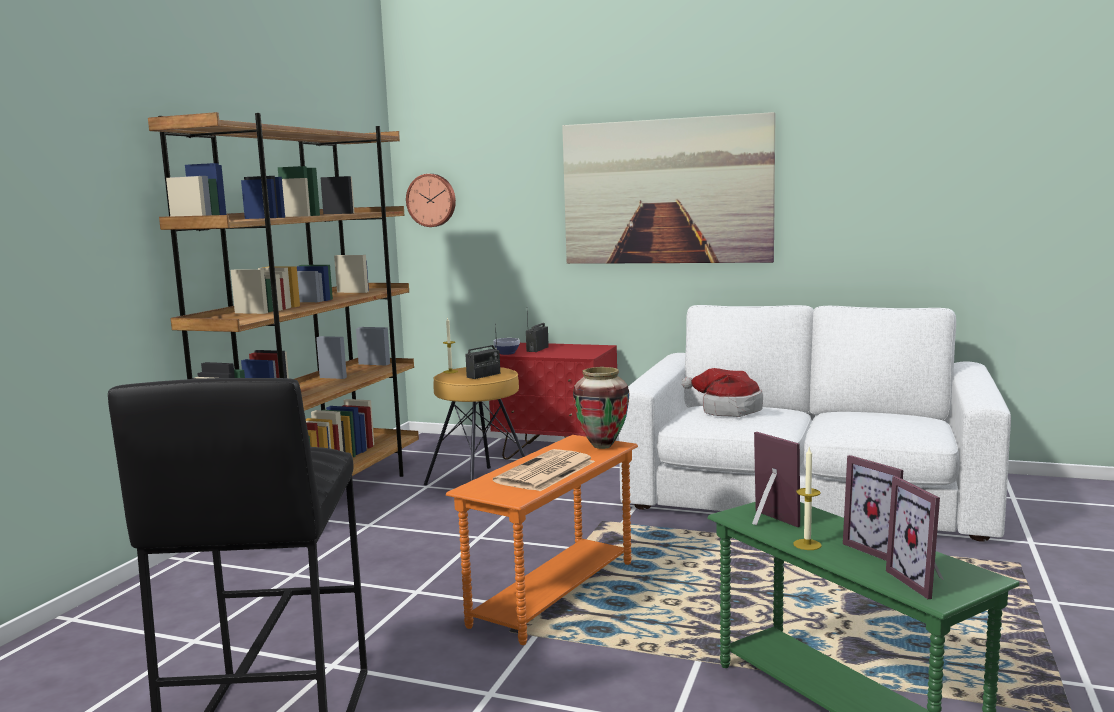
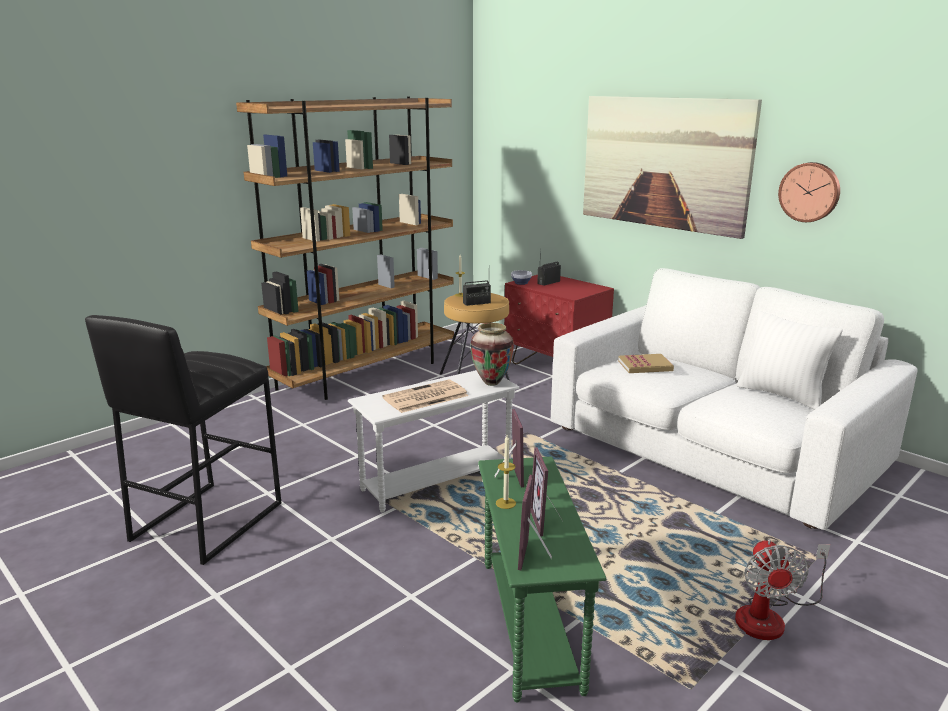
camera: 25 degrees right, 10 degrees up
wall clock [406,174,456,227] -> wall clock moved to [778,162,840,222]
orange side table [446,435,638,645] -> white side table [348,370,520,513]
hat [682,368,763,417] -> book [618,354,674,373]
none -> fan [735,539,830,640]
none -> white pillow [737,311,843,410]

